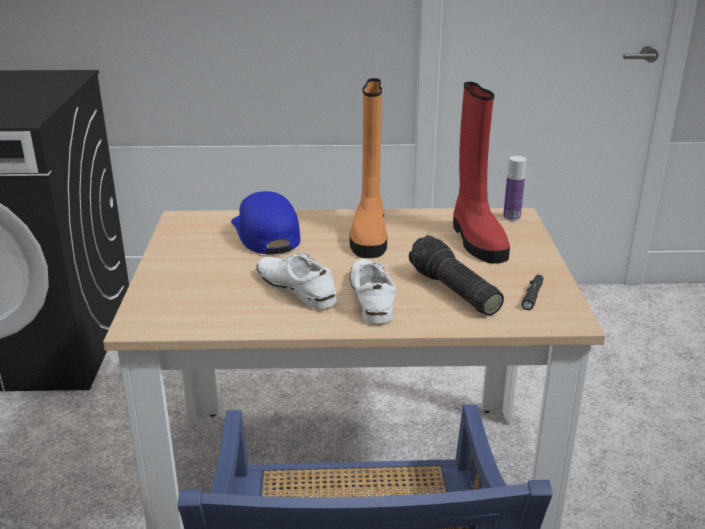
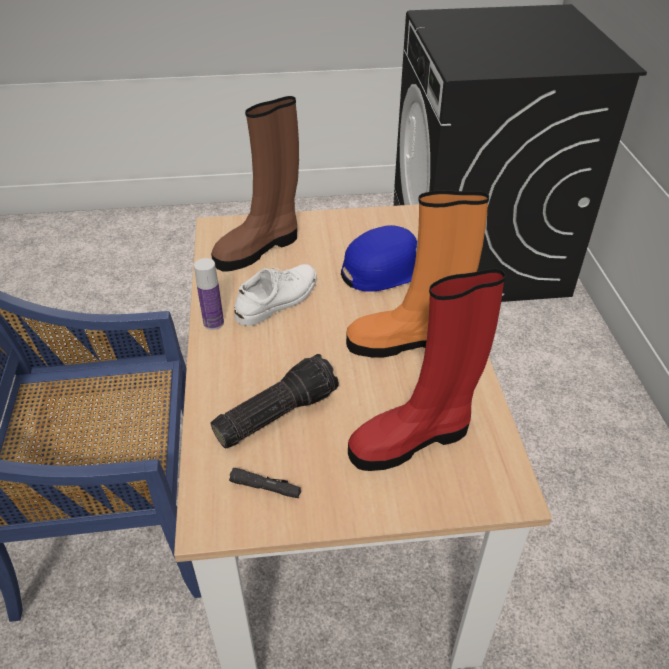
camera: 85 degrees right, 15 degrees up
white shoe [349,259,396,323] -> none
bottle [503,156,527,221] -> bottle moved to [194,258,224,330]
none -> brown boot [211,96,299,272]

